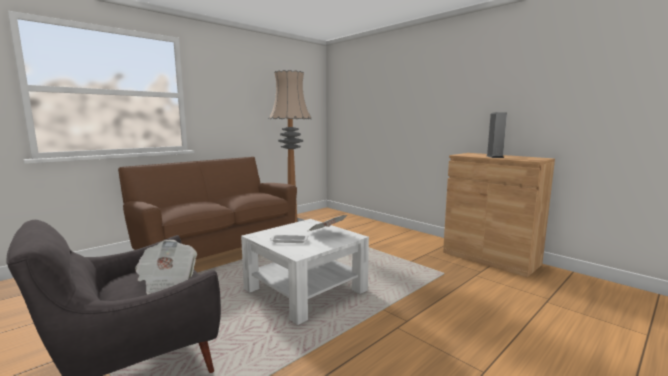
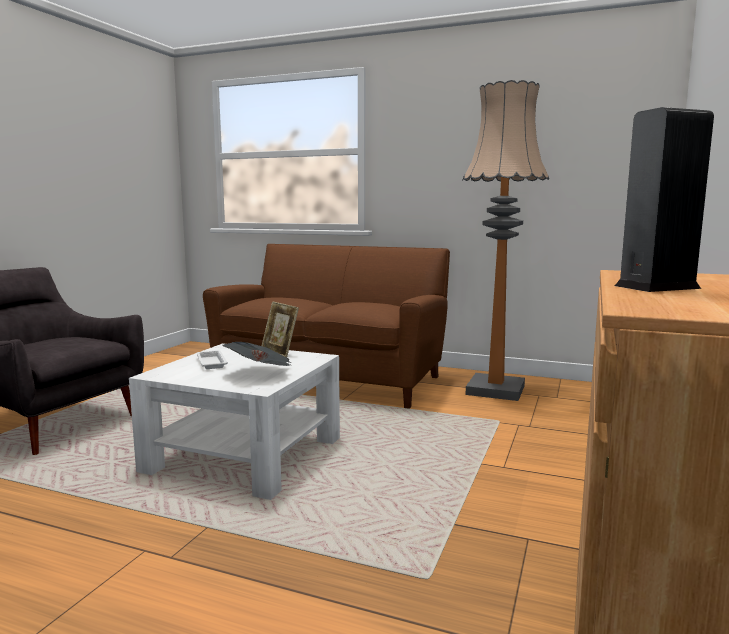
camera: 65 degrees right, 0 degrees up
newspaper [135,240,197,295] -> none
none -> picture frame [262,301,299,357]

